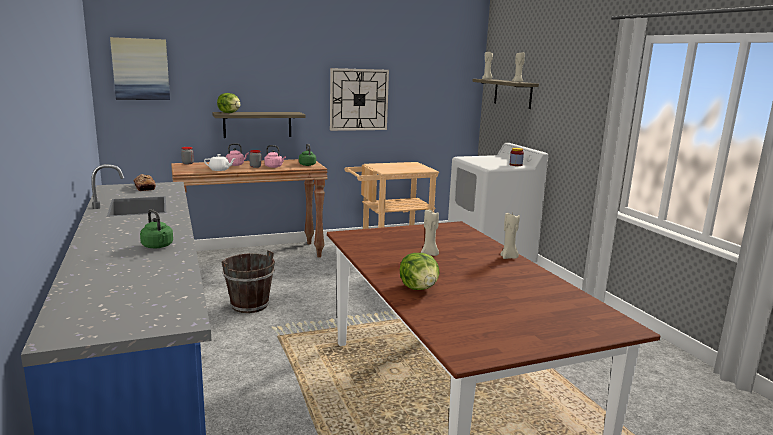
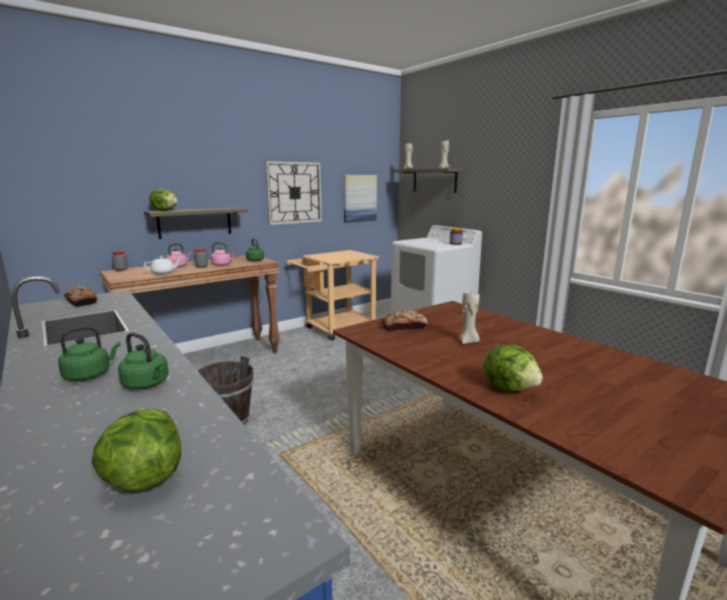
camera: 15 degrees left, 0 degrees up
picture [110,37,170,100] -> picture moved to [344,175,377,223]
beige candle [500,213,520,259] -> none
none -> green kettle [58,326,121,381]
none -> lettuce [92,409,181,492]
none -> bread [382,310,428,331]

